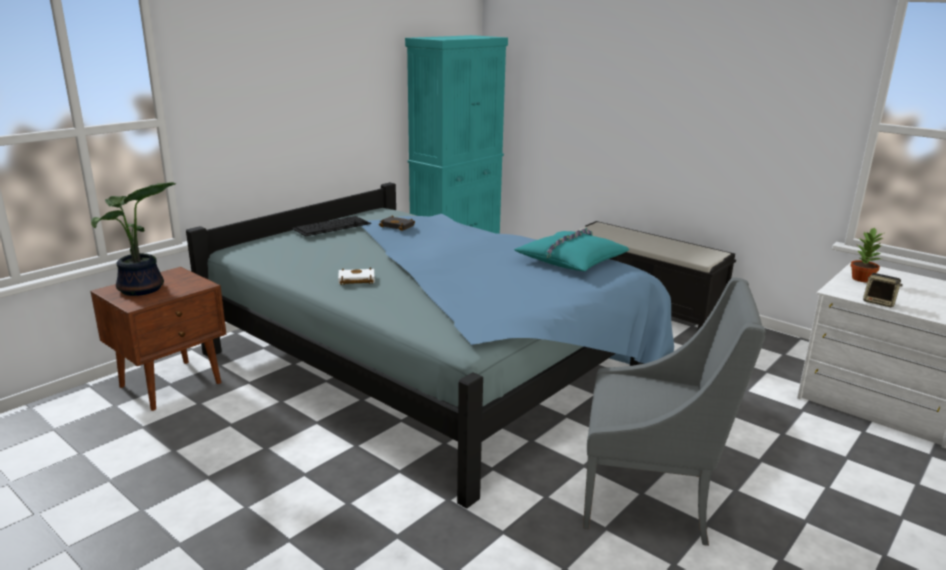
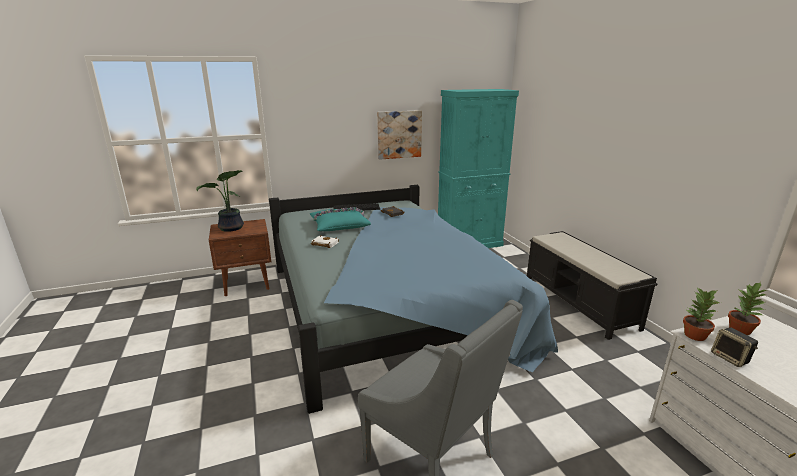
camera: 30 degrees right, 0 degrees up
turquoise pillow [514,228,629,271] -> turquoise pillow moved to [310,207,371,231]
none -> picture [377,110,422,160]
none -> potted plant [683,288,719,341]

